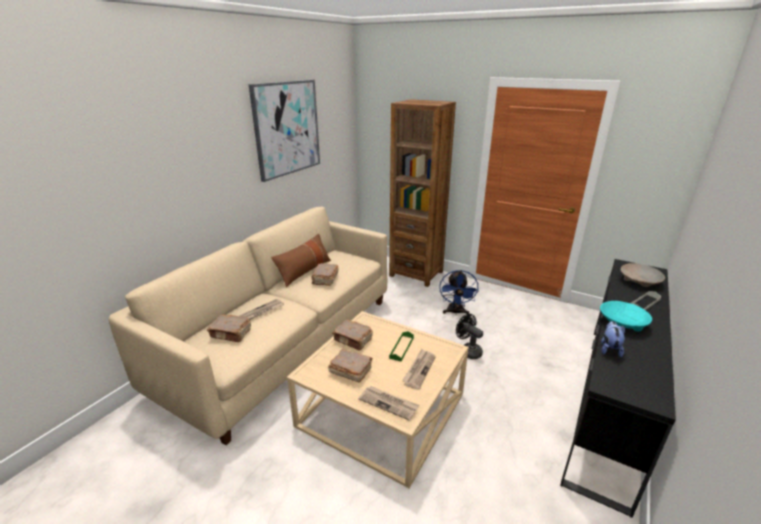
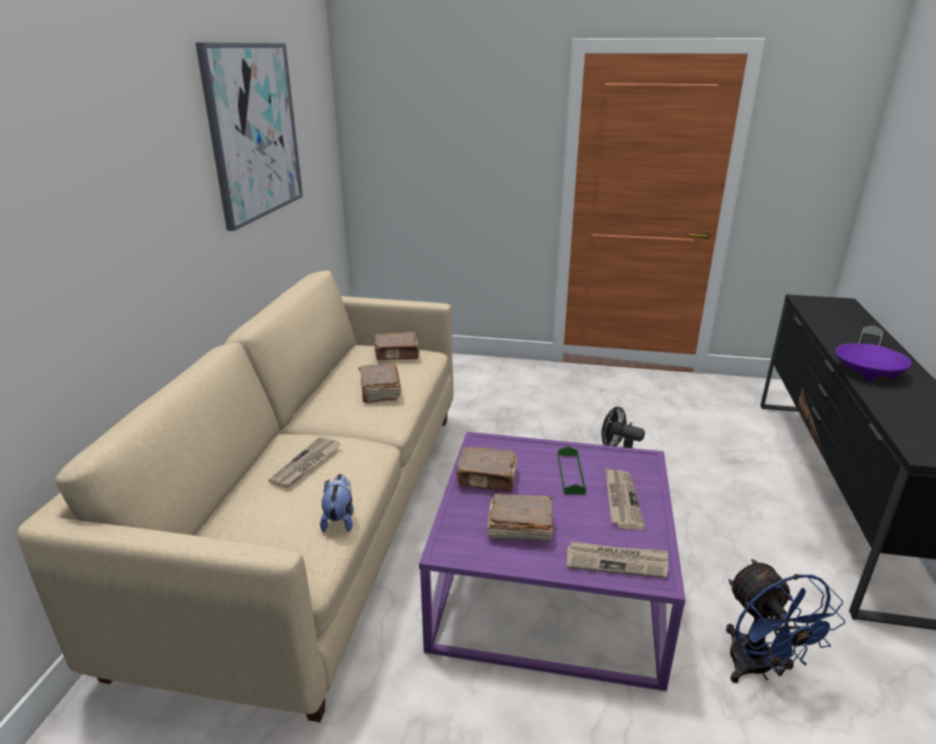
camera: 20 degrees left, 0 degrees up
brown book [207,314,251,342] -> brown book moved to [374,332,419,360]
brown pillow [271,234,331,287] -> none
beige coffee table [287,311,469,488] -> purple coffee table [419,432,685,691]
brown bookcase [389,99,456,287] -> none
blue fan [439,270,479,315] -> blue fan moved to [726,559,845,683]
turquoise bowl [600,301,652,332] -> purple bowl [835,343,912,381]
plush toy [601,321,625,358] -> plush toy moved to [320,474,354,532]
beige bowl [621,263,665,287] -> none

